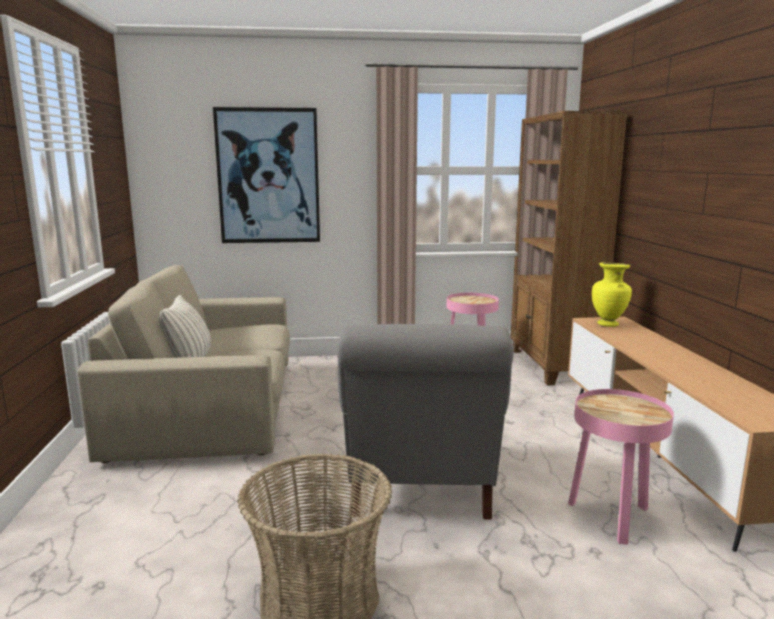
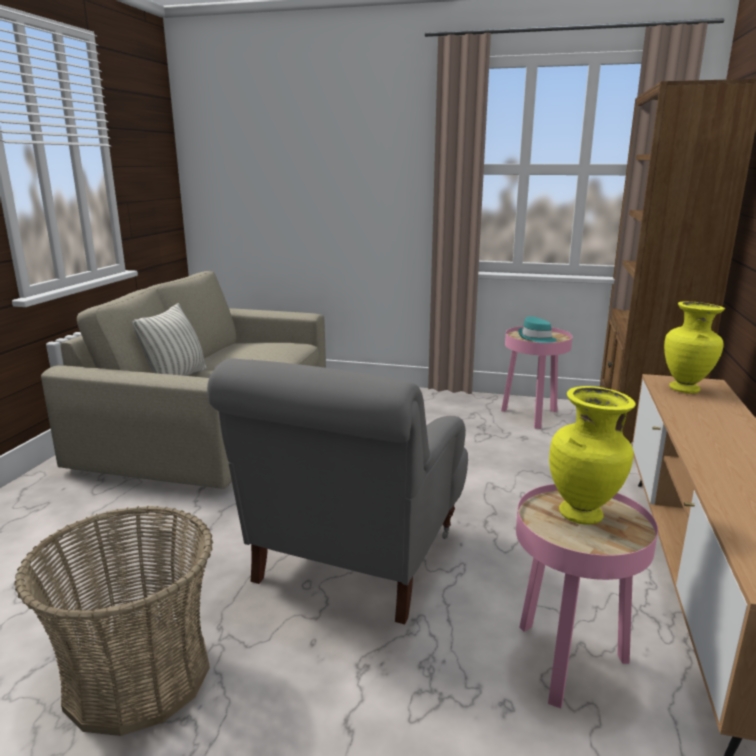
camera: 20 degrees right, 5 degrees up
picture [213,107,320,243] -> none
none -> turquoise hat [518,316,557,343]
none -> yellow vase [549,386,636,525]

